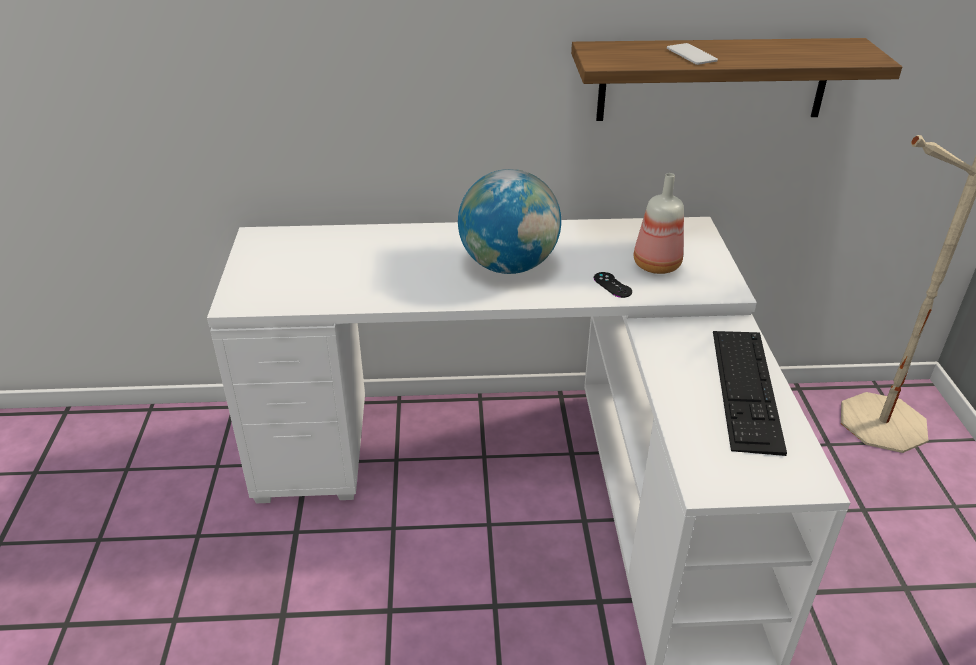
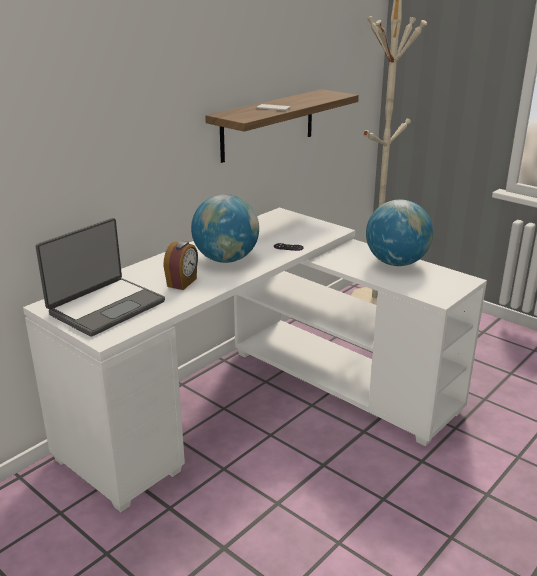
camera: 45 degrees left, 10 degrees down
bottle [634,173,684,274] -> none
keyboard [713,331,787,456] -> globe [366,200,433,266]
none -> laptop [36,218,165,337]
none -> alarm clock [164,241,198,290]

